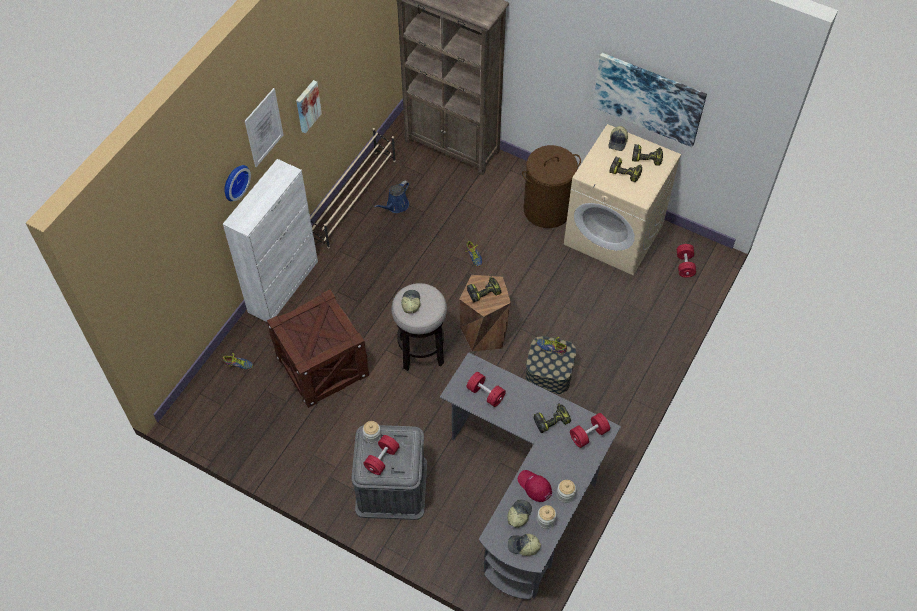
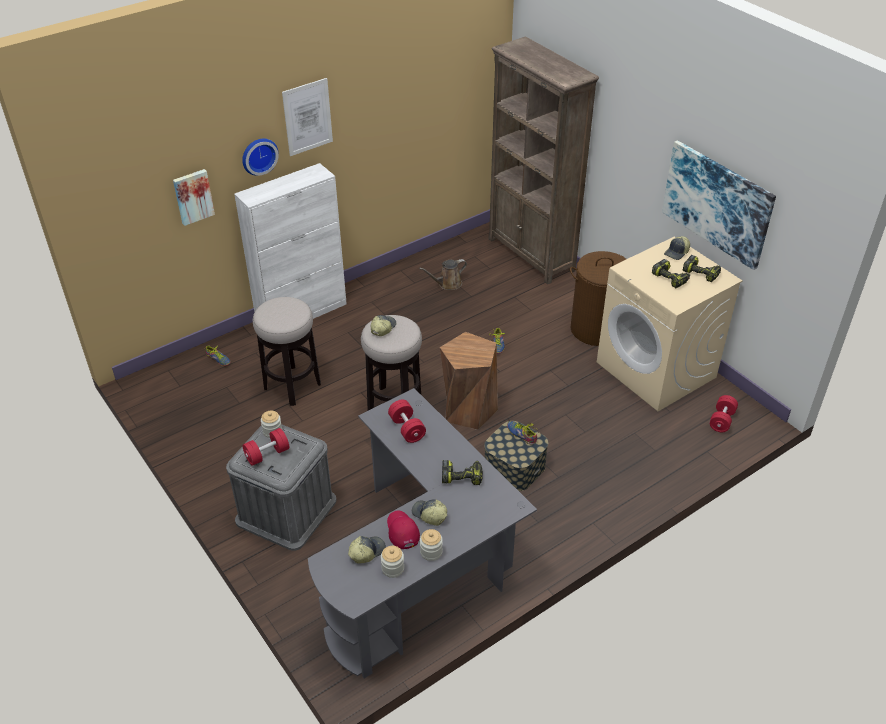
camera: 25 degrees right, 15 degrees down
crate [267,290,369,408] -> stool [253,297,321,406]
picture [296,80,322,133] -> picture moved to [173,169,215,226]
beige shoe rack [310,128,396,249] -> none
blue watering can [374,180,409,213] -> brown watering can [419,259,467,290]
power drill [467,277,501,302] -> none
cap [508,534,541,556] -> cap moved to [412,499,447,526]
red dumbbell [570,413,610,448] -> none

